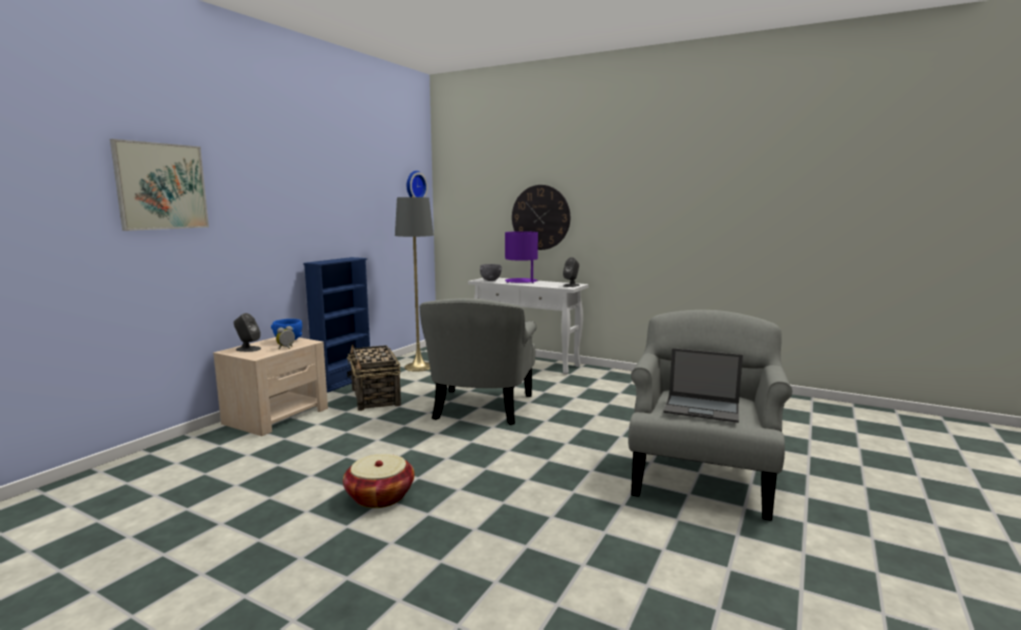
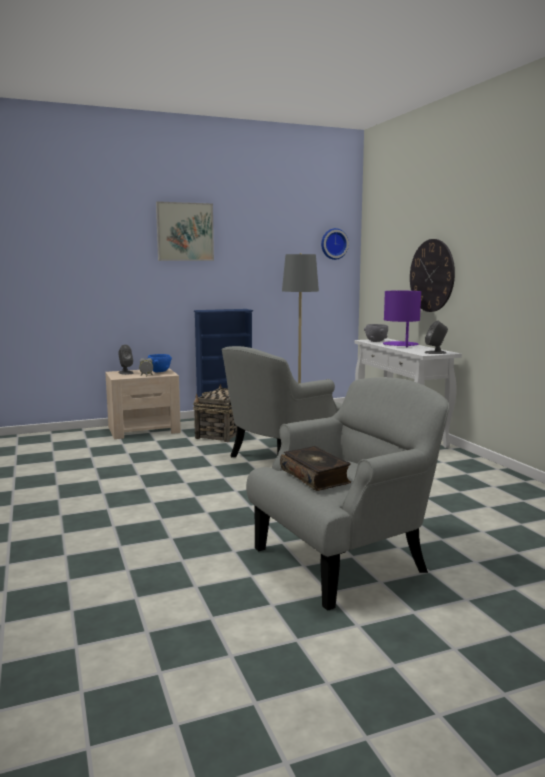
camera: 40 degrees right, 0 degrees up
picture [110,139,209,231] -> picture moved to [156,201,214,261]
basket [343,454,414,508] -> none
laptop [664,348,743,423] -> book [280,446,351,491]

